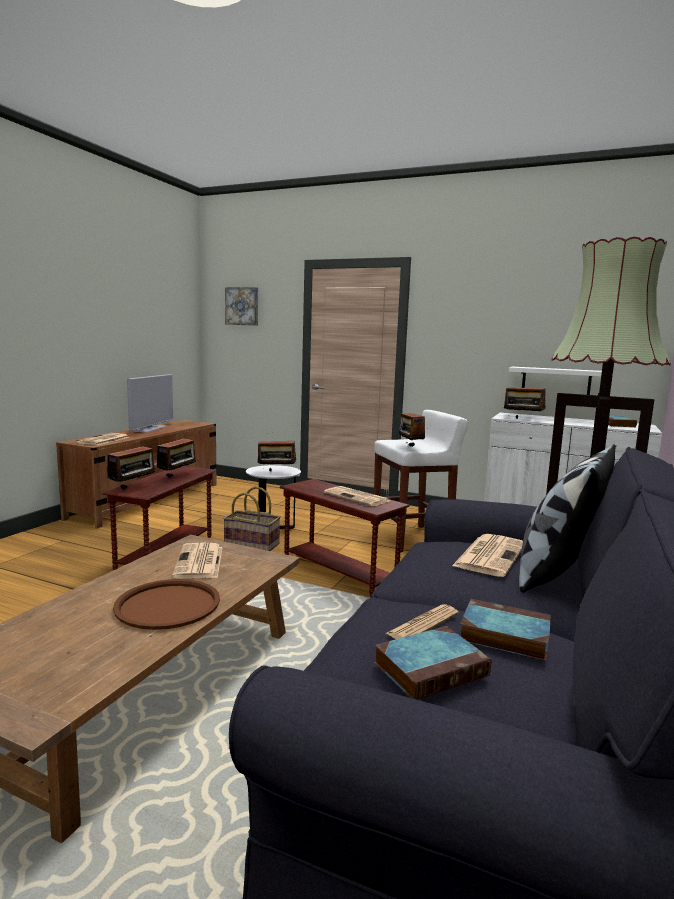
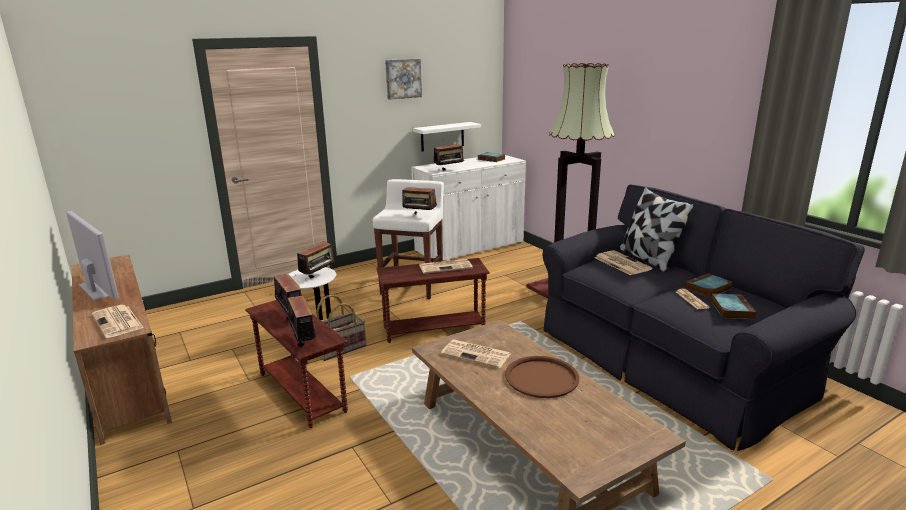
camera: 55 degrees left, 10 degrees up
picture [225,287,258,325] -> picture moved to [385,59,422,100]

